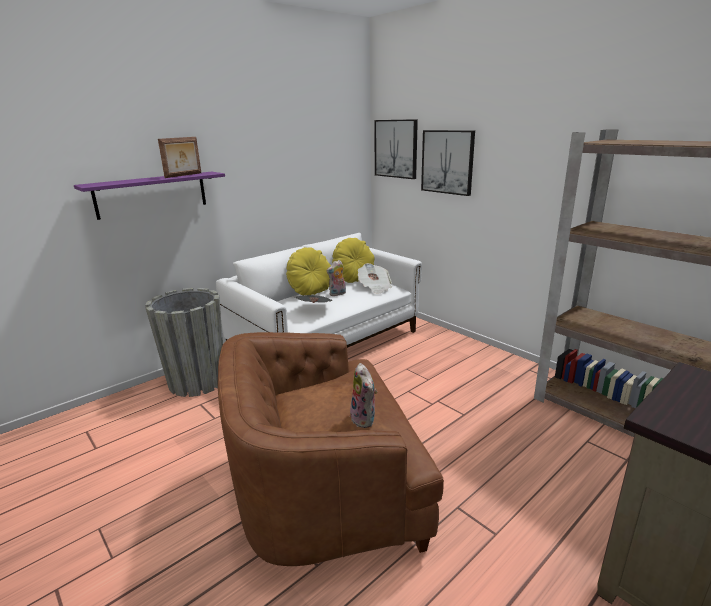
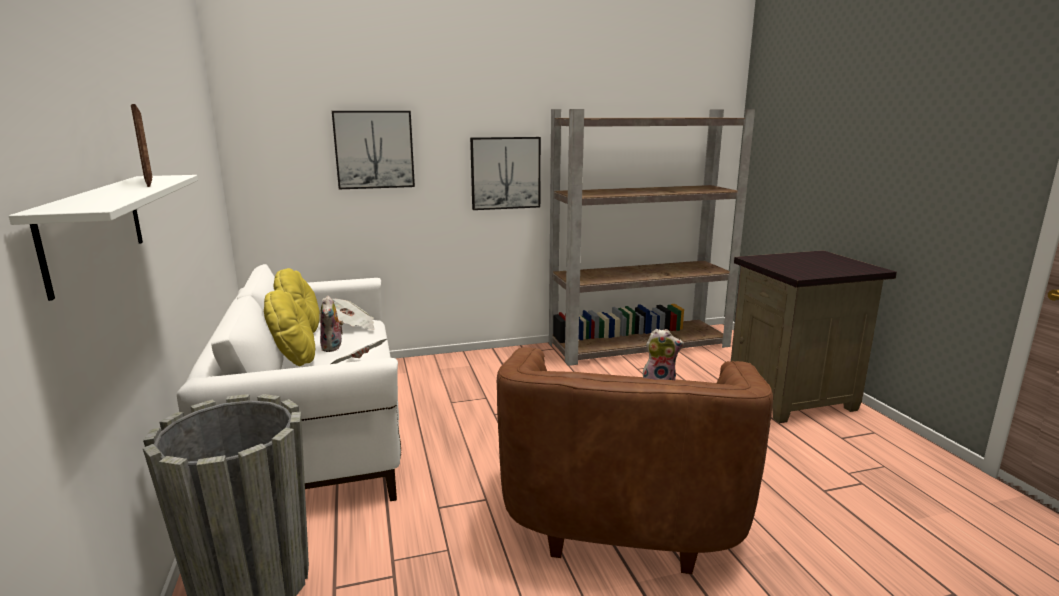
camera: 65 degrees left, 5 degrees down
purple shelf [74,172,225,220] -> white shelf [9,175,198,301]
picture [374,119,418,179] -> picture moved to [470,137,541,210]

